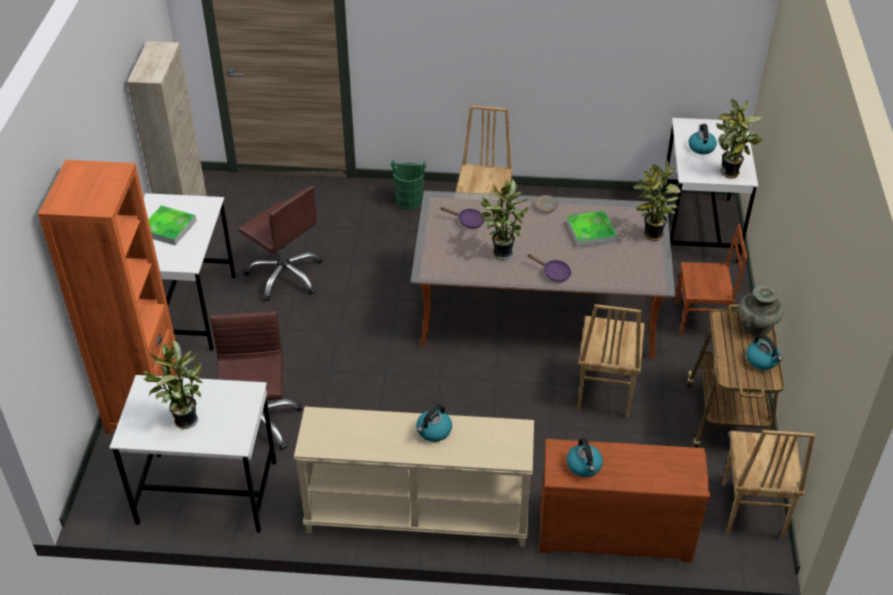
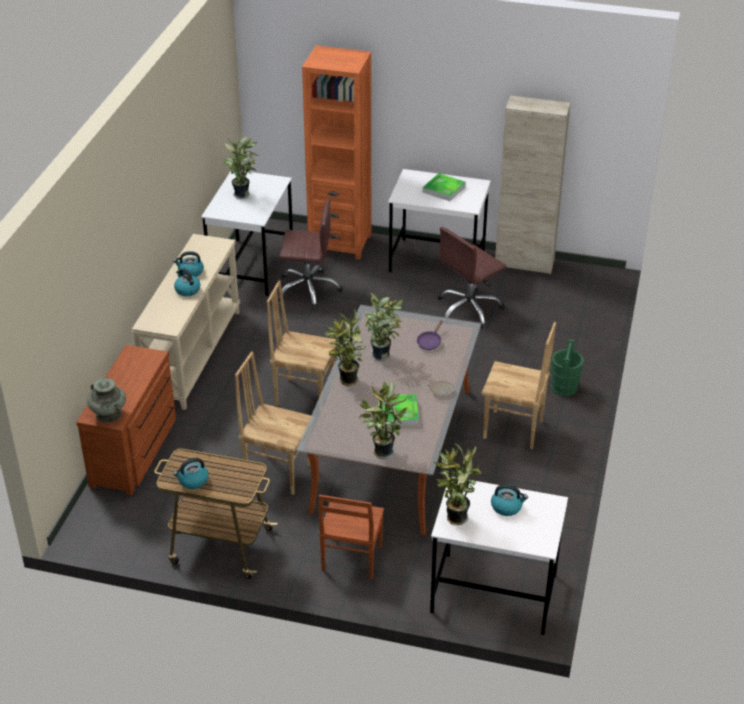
camera: 100 degrees right, 5 degrees down
purple frying pan [528,254,571,282] -> potted plant [325,310,367,386]
kettle [566,438,603,477] -> kettle moved to [173,251,204,277]
brown chair [722,430,815,539] -> brown chair moved to [267,280,337,406]
turquoise vase [738,285,784,336] -> turquoise vase moved to [87,378,126,423]

